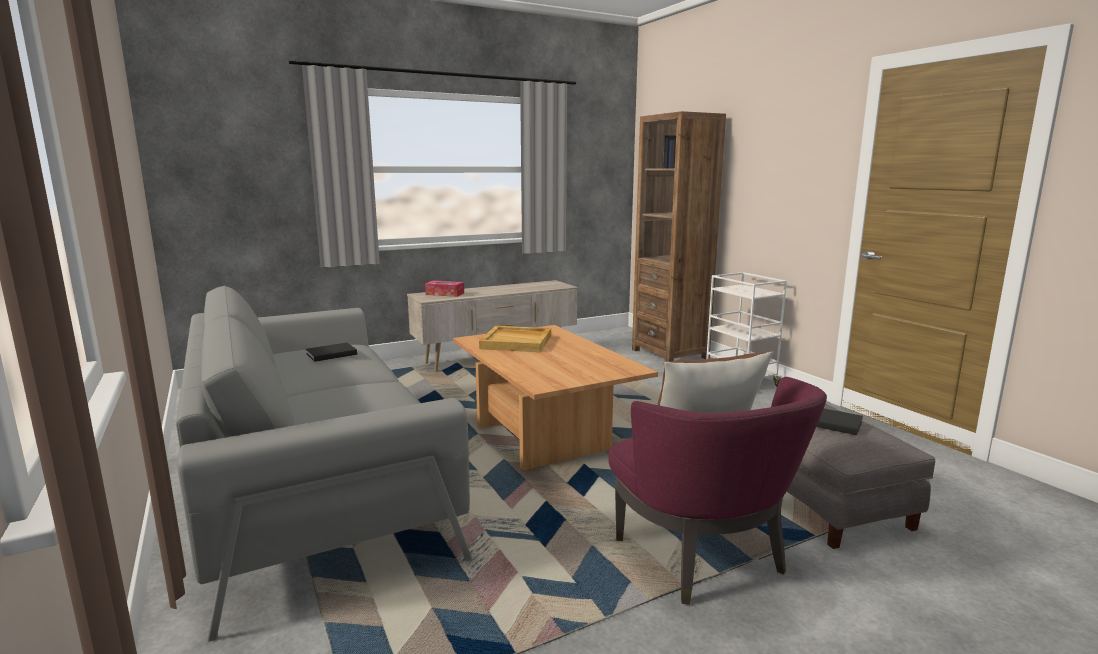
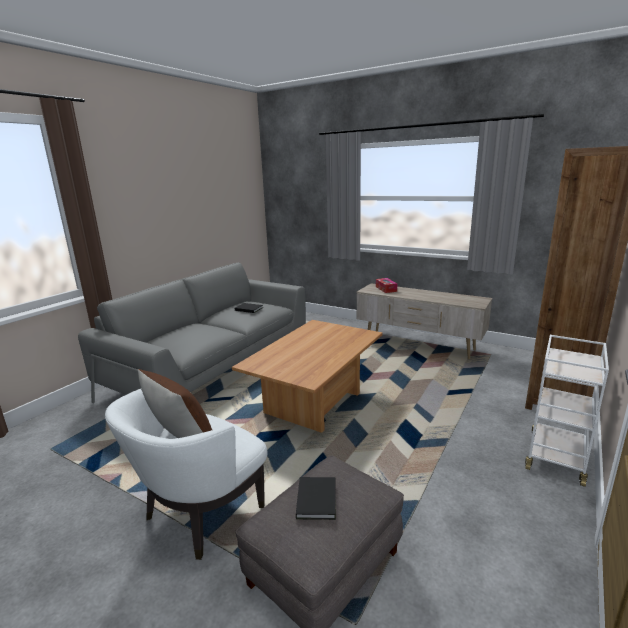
camera: 60 degrees right, 5 degrees up
beige tray [479,326,551,352] -> none
purple armchair [608,377,827,605] -> white armchair [105,389,267,560]

